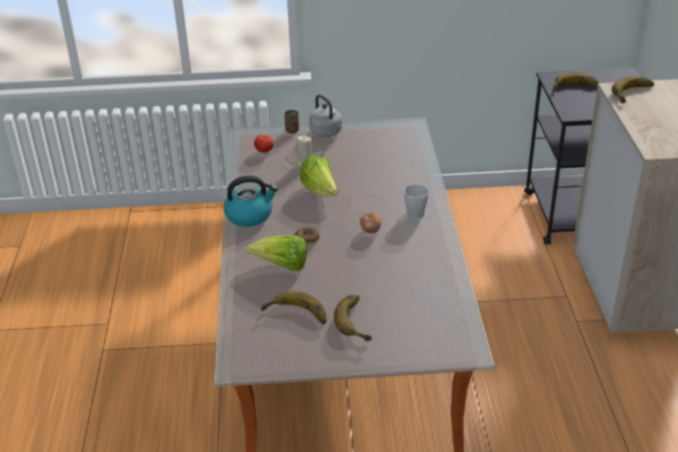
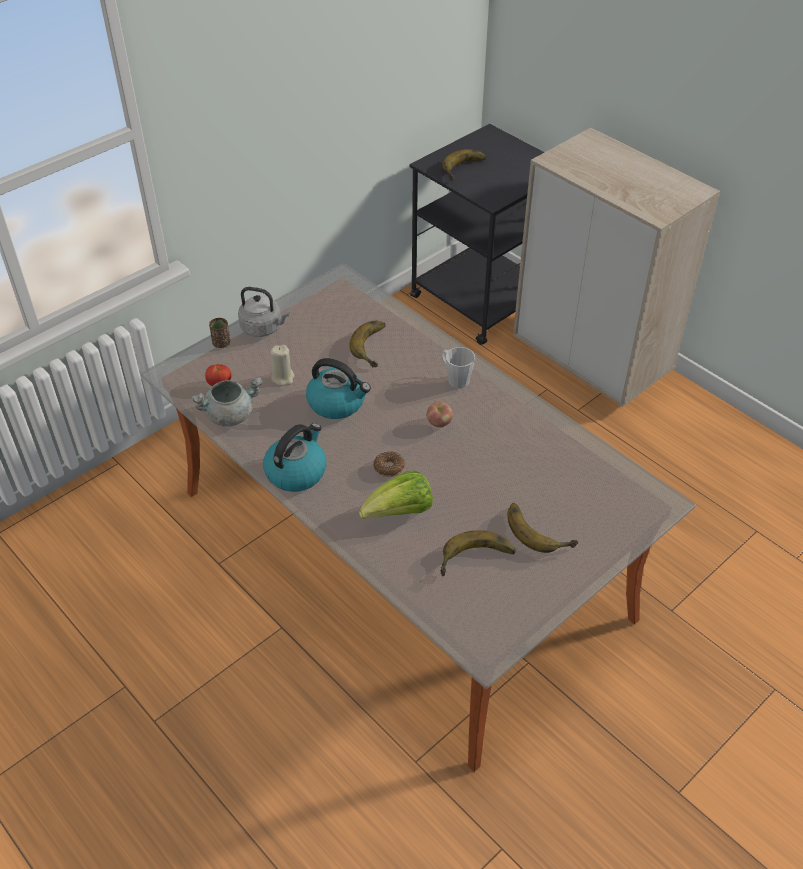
camera: 40 degrees left, 10 degrees up
lettuce [300,156,338,196] -> kettle [306,358,371,419]
banana [612,76,654,103] -> banana moved to [350,321,386,367]
none -> grey cooking pot [191,377,263,427]

